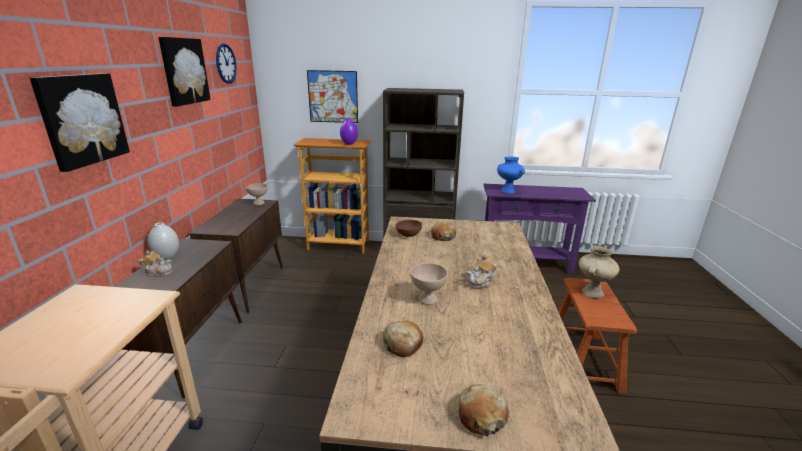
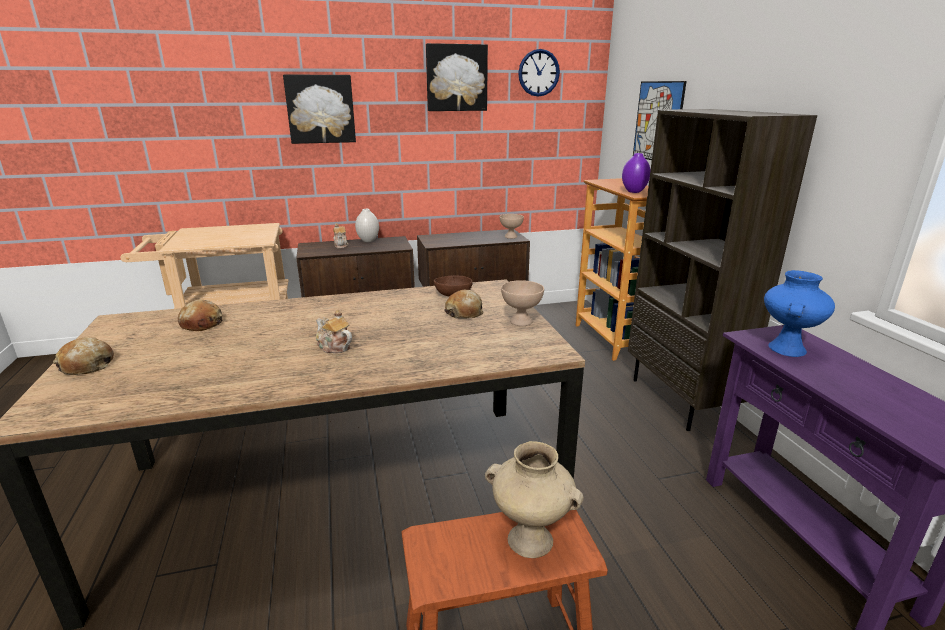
camera: 70 degrees right, 0 degrees up
beige bowl [410,263,448,305] -> beige bowl moved to [501,280,544,326]

